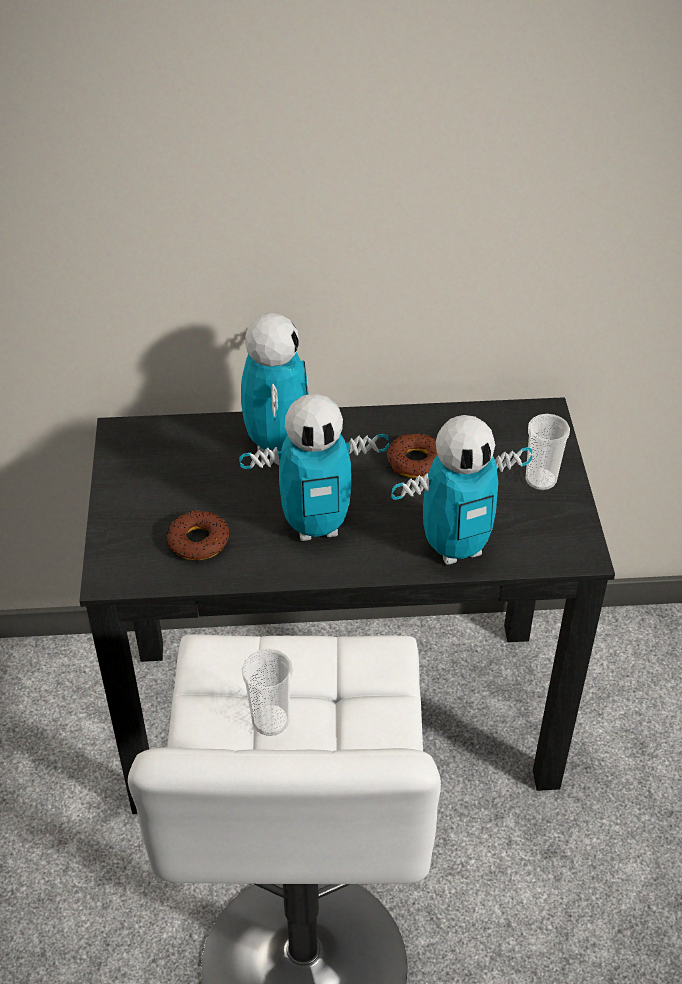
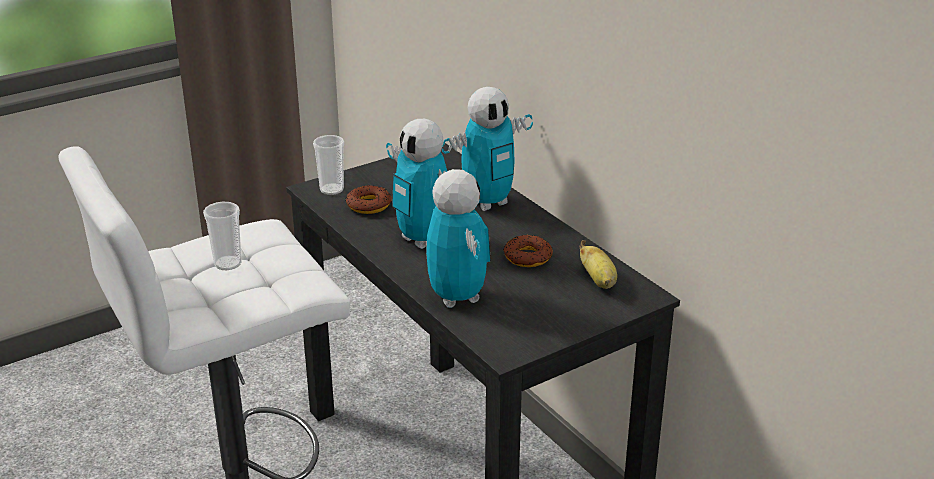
camera: 60 degrees right, 15 degrees down
toy robot [391,415,533,565] -> toy robot turned 150 degrees counterclockwise [426,169,491,308]
cup [525,414,570,490] -> cup moved to [313,135,344,195]
none -> banana [579,240,617,289]

